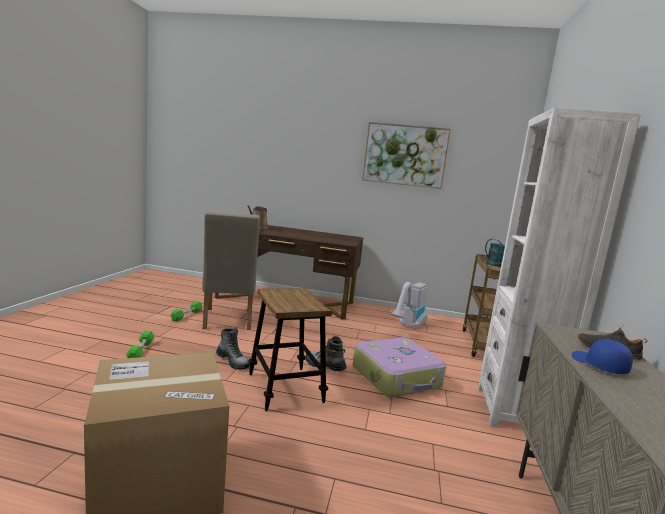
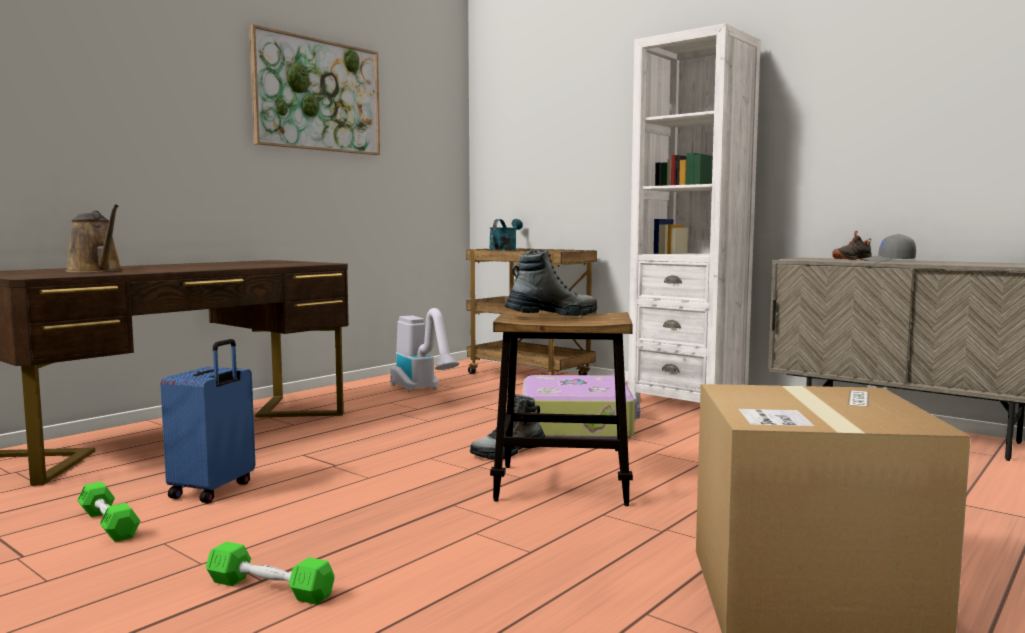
camera: 60 degrees left, 5 degrees down
beige chair [202,211,260,330] -> blue suitcase [160,339,255,503]
boot [216,328,250,370] -> boot moved to [504,249,597,316]
blue cap [572,339,633,374] -> grey cap [862,234,916,262]

